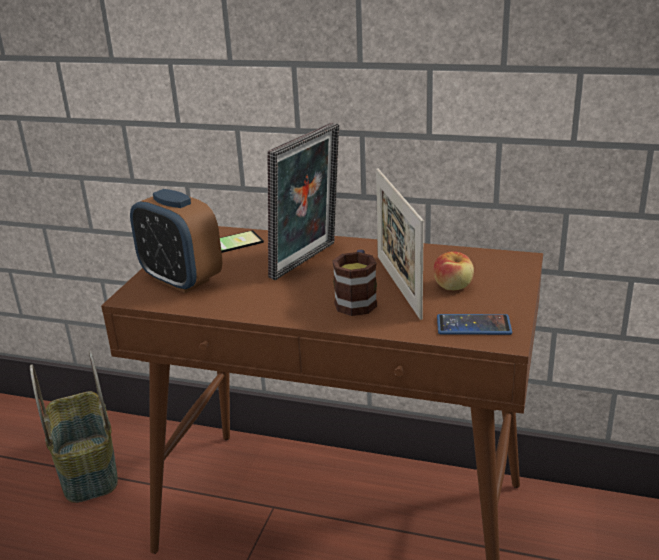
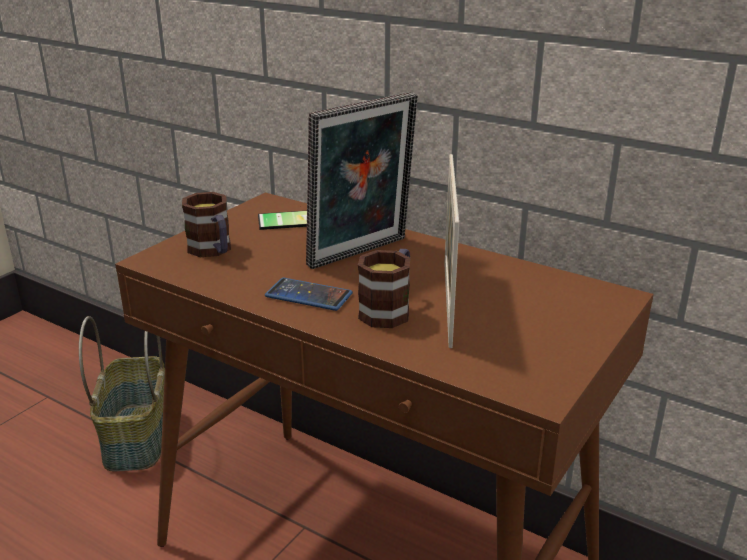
camera: 15 degrees right, 0 degrees up
alarm clock [130,189,222,293] -> mug [182,192,231,257]
apple [433,252,474,290] -> none
phone [437,314,512,335] -> phone moved to [265,278,353,311]

